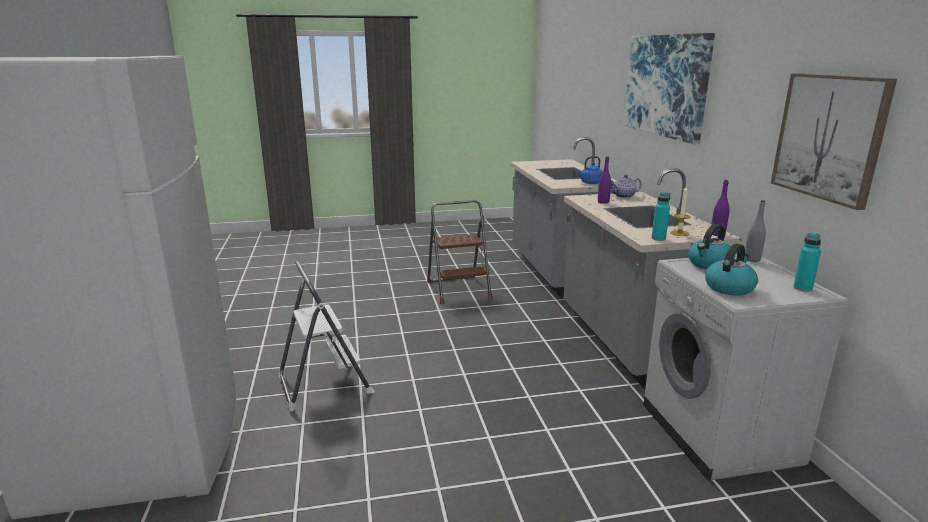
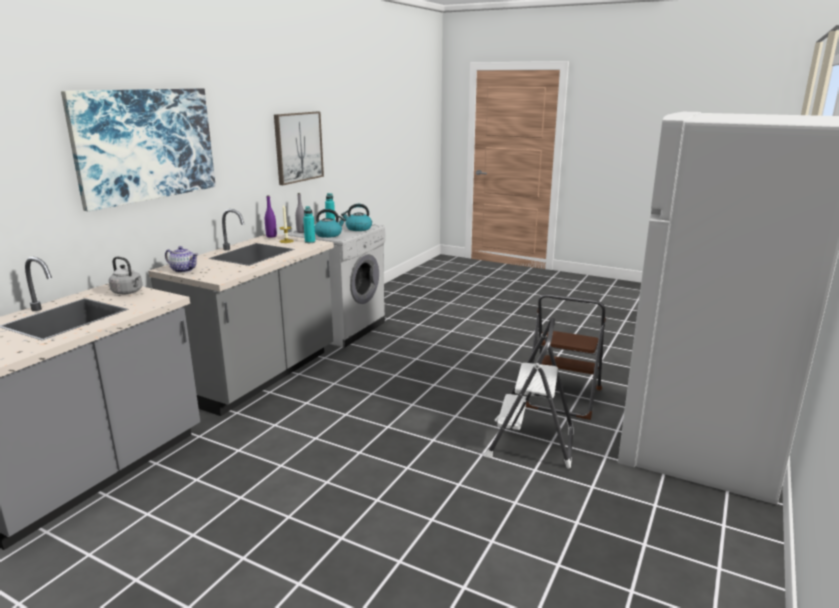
camera: 140 degrees left, 0 degrees up
brown step ladder [427,200,493,304] -> brown step ladder moved to [526,294,606,420]
blue kettle [576,156,603,184] -> grey kettle [109,257,143,294]
purple bottle [598,156,611,204] -> none

